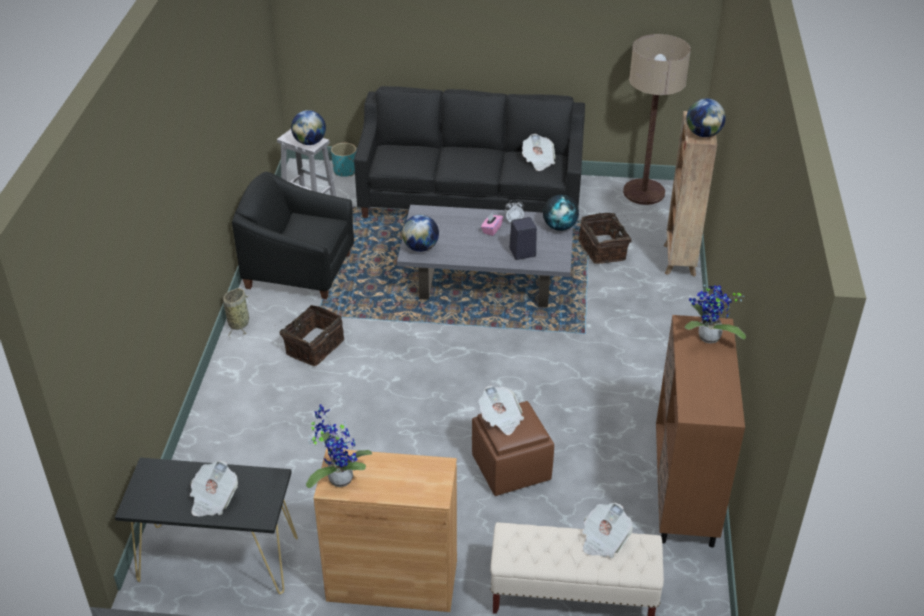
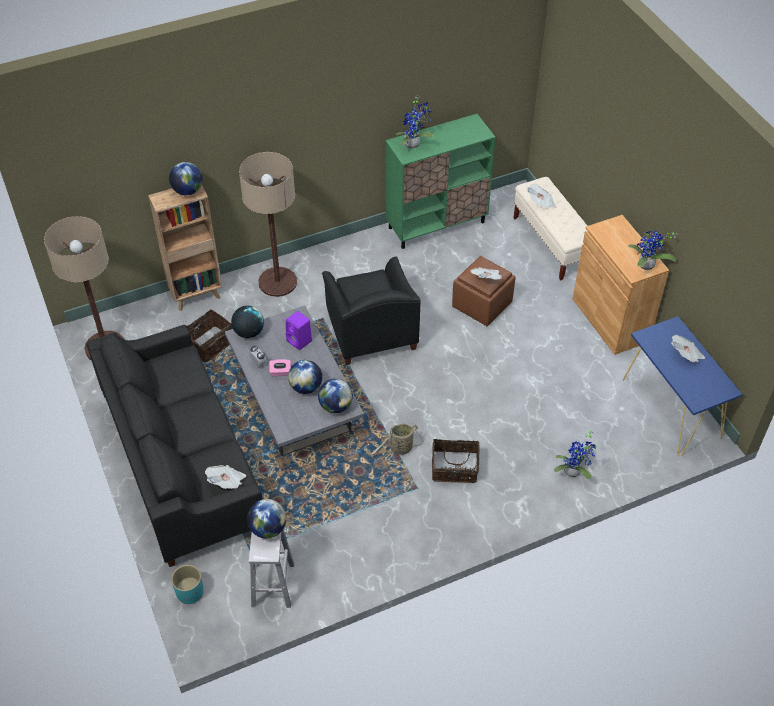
camera: 120 degrees left, 10 degrees up
black console table [115,457,298,594] -> blue console table [623,316,743,455]
basket [223,288,249,338] -> basket moved to [371,424,423,460]
black armchair [232,172,354,299] -> black armchair moved to [322,257,421,365]
black speaker [510,217,537,260] -> purple speaker [286,311,312,350]
newspaper [522,134,555,171] -> newspaper moved to [205,465,246,489]
brown cabinet [656,315,745,548] -> green cabinet [385,114,496,249]
none -> floor lamp [239,152,297,297]
none -> globe [288,360,322,394]
none -> potted plant [554,431,596,479]

